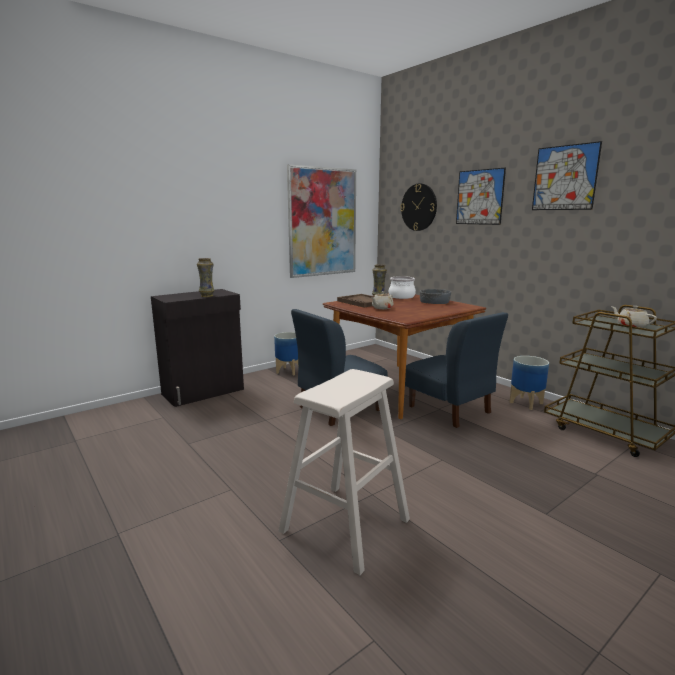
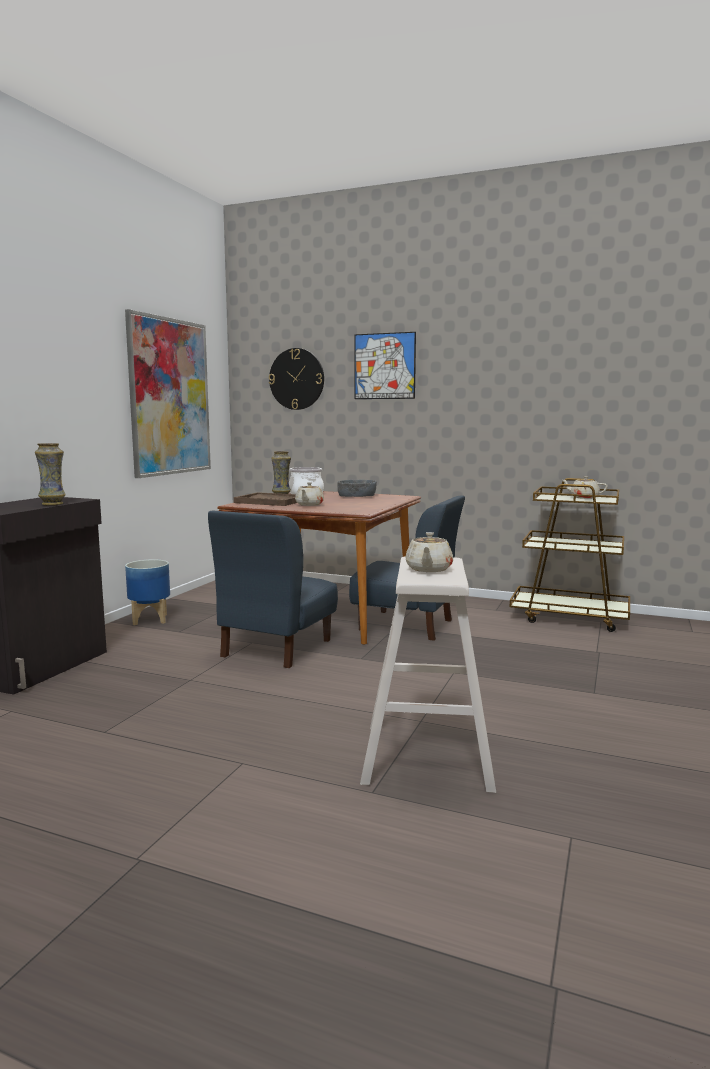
camera: 30 degrees left, 5 degrees down
planter [510,356,549,410] -> none
picture [532,141,602,210] -> none
none -> beige teapot [405,532,453,572]

